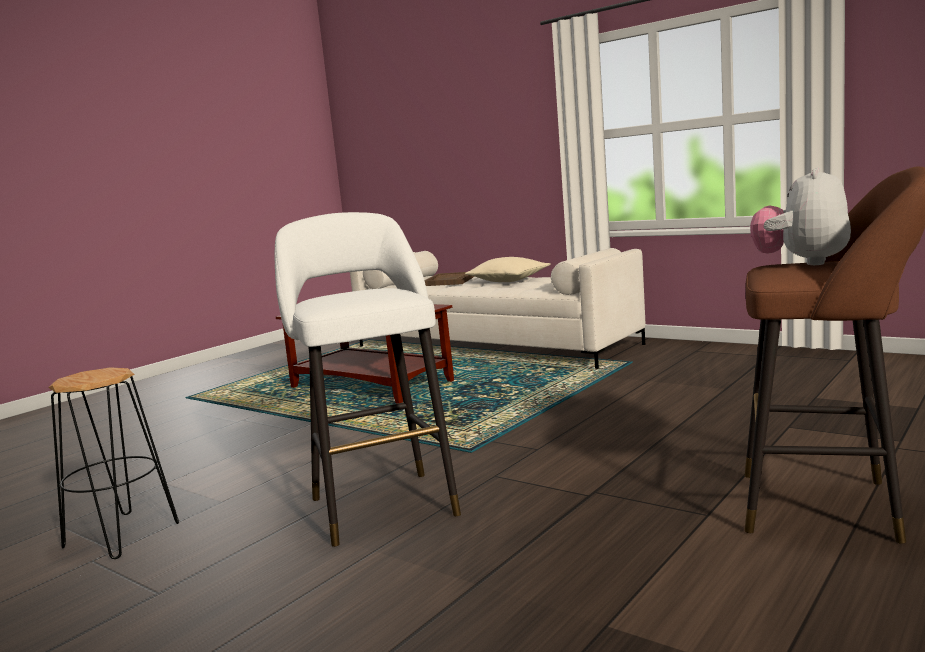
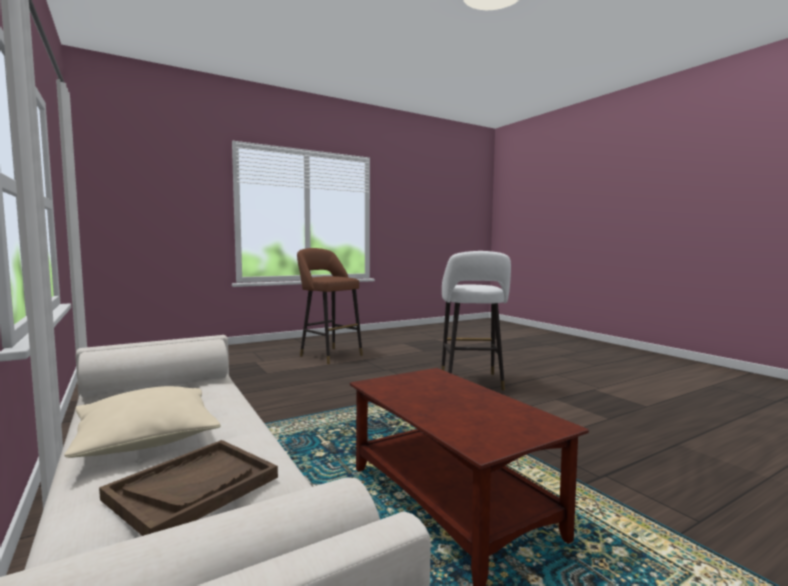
camera: 160 degrees left, 5 degrees down
black stool [48,367,179,559] -> none
plush toy [750,167,851,265] -> none

